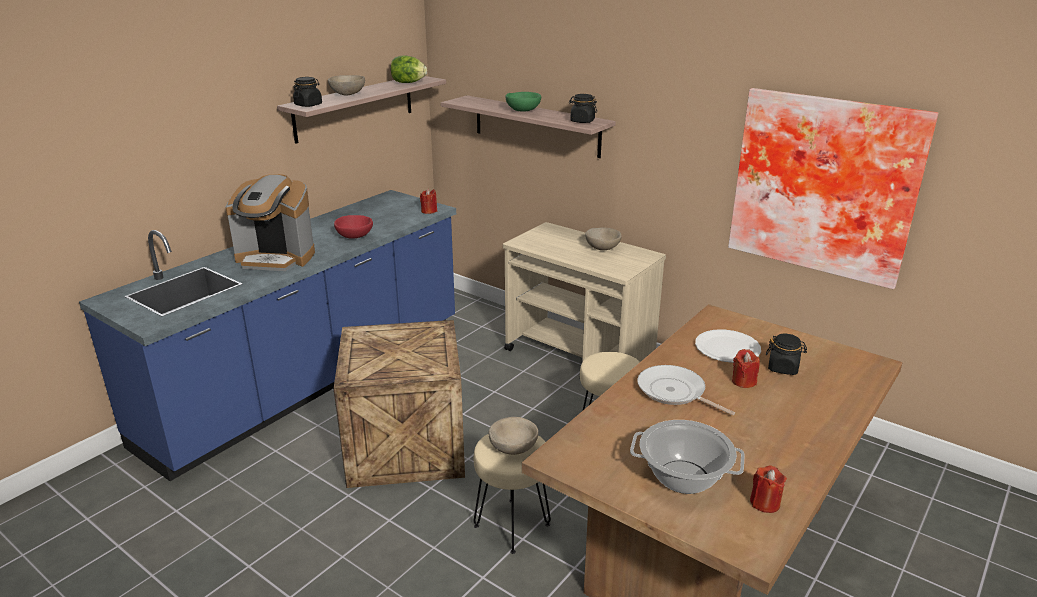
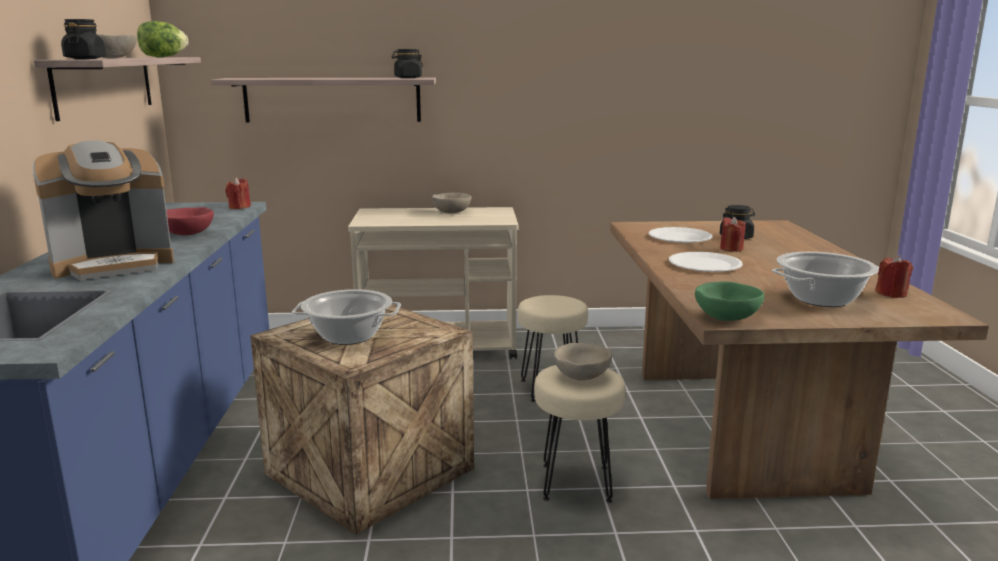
camera: 40 degrees left, 10 degrees down
green bowl [506,92,541,112] -> green bowl moved to [695,282,764,321]
frying pan [637,365,735,415] -> white plate [669,252,743,272]
picture [728,88,938,289] -> none
none -> cooking pot [292,289,401,345]

